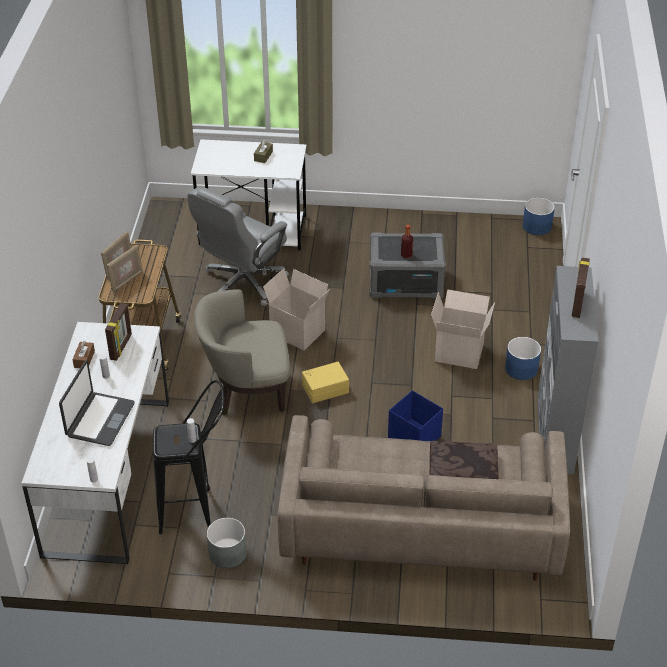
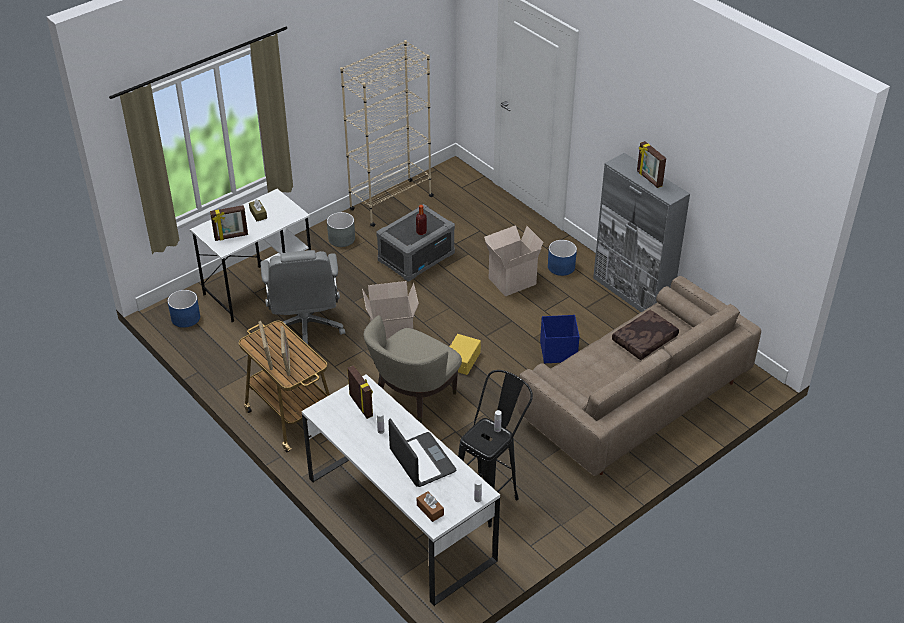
camera: 45 degrees left, 0 degrees up
brown tissue box [72,341,95,368] -> brown tissue box moved to [417,491,444,522]
grey planter [207,517,247,568] -> grey planter moved to [327,212,355,247]
blue planter [523,197,555,235] -> blue planter moved to [167,290,200,328]
none -> picture frame [210,205,248,241]
none -> beige bookcase [340,40,434,227]

